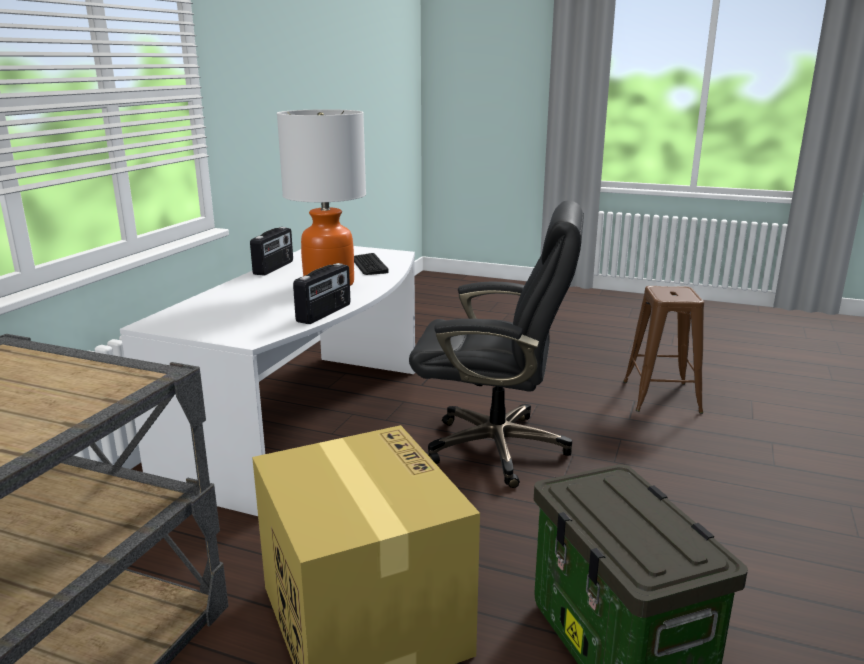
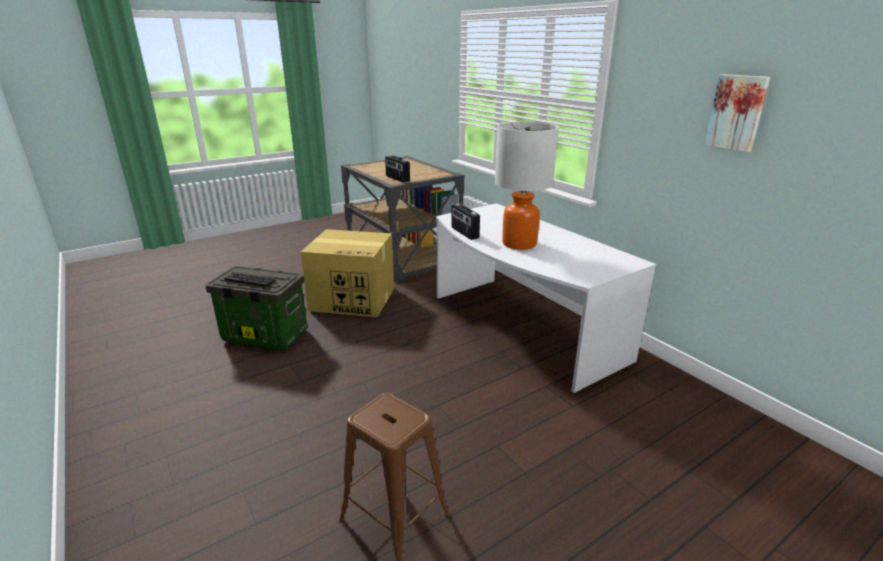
camera: 125 degrees right, 5 degrees up
radio [250,227,293,276] -> radio moved to [385,155,410,183]
keyboard [354,253,389,275] -> keyboard moved to [224,273,276,287]
black office chair [409,201,584,488] -> none
none -> picture [704,74,770,152]

